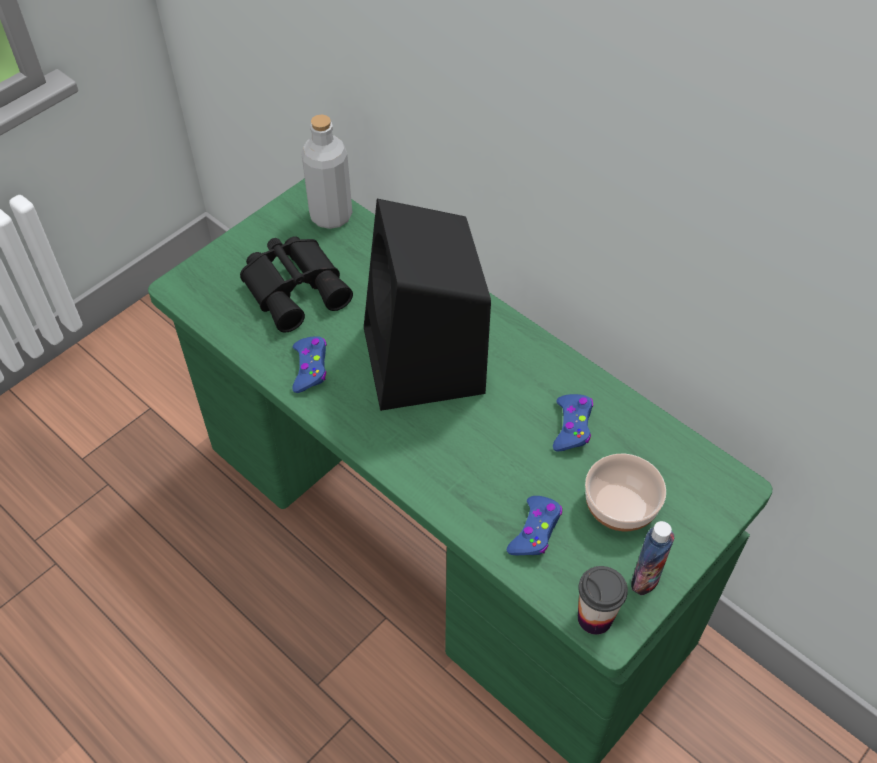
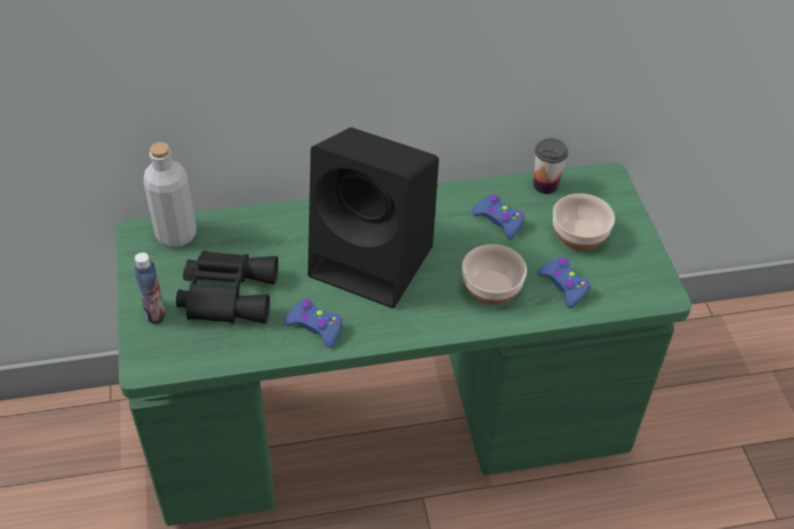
camera: 55 degrees left, 5 degrees down
cup [578,566,628,635] -> cup moved to [533,138,568,194]
bottle [631,521,674,595] -> bottle moved to [134,252,165,324]
none -> bowl [462,244,527,305]

